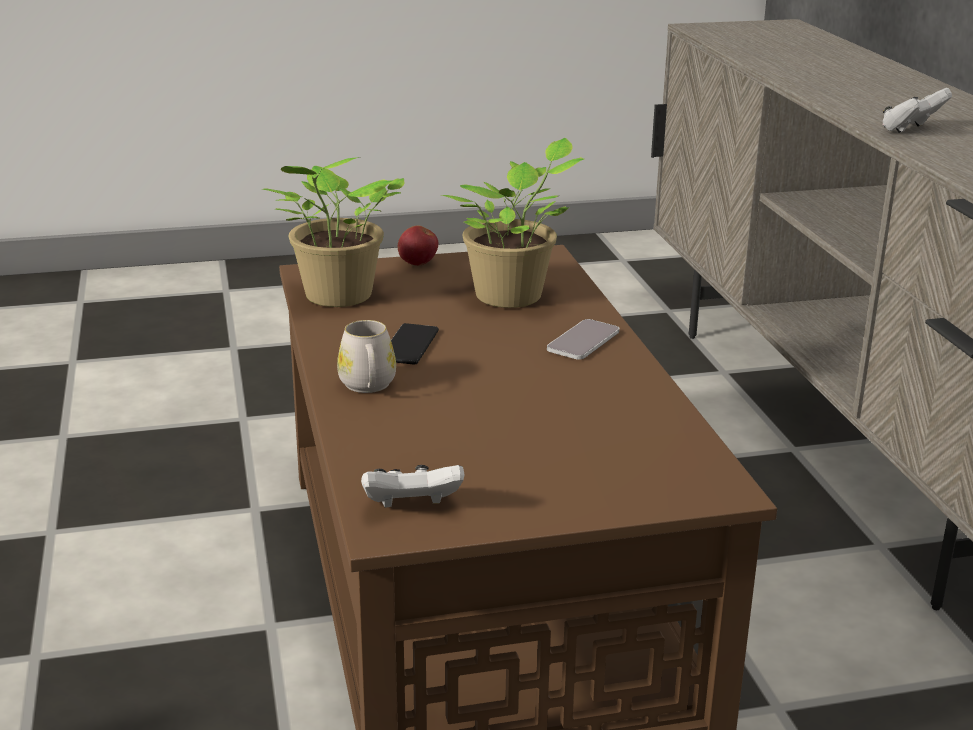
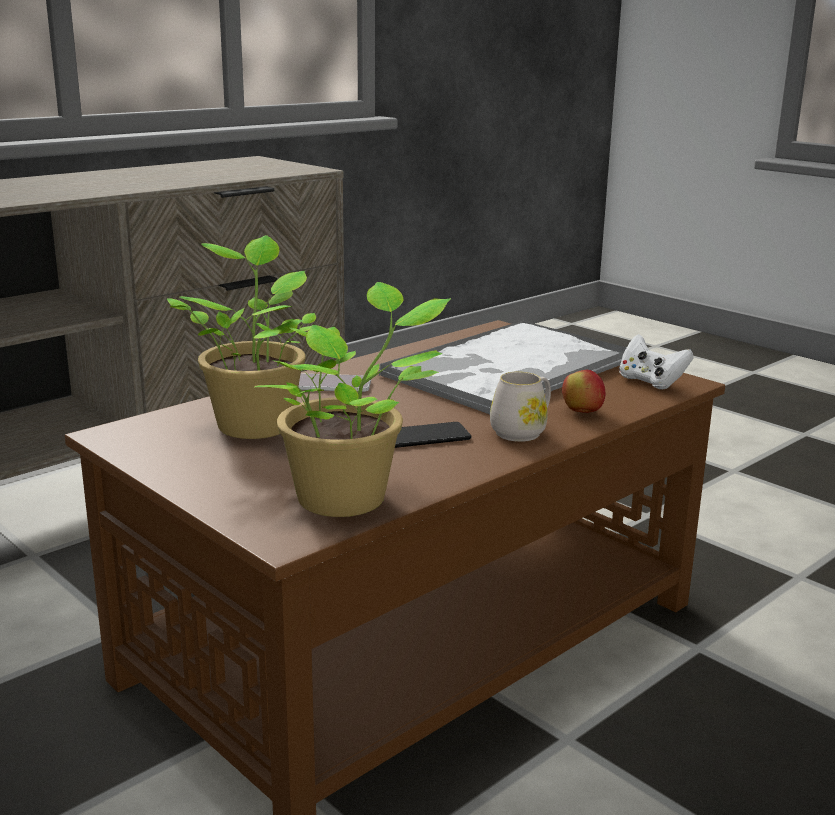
camera: 120 degrees left, 5 degrees down
apple [398,226,438,266] -> apple moved to [562,370,605,413]
white game controller [882,88,952,133] -> none
none -> tray [379,320,627,415]

